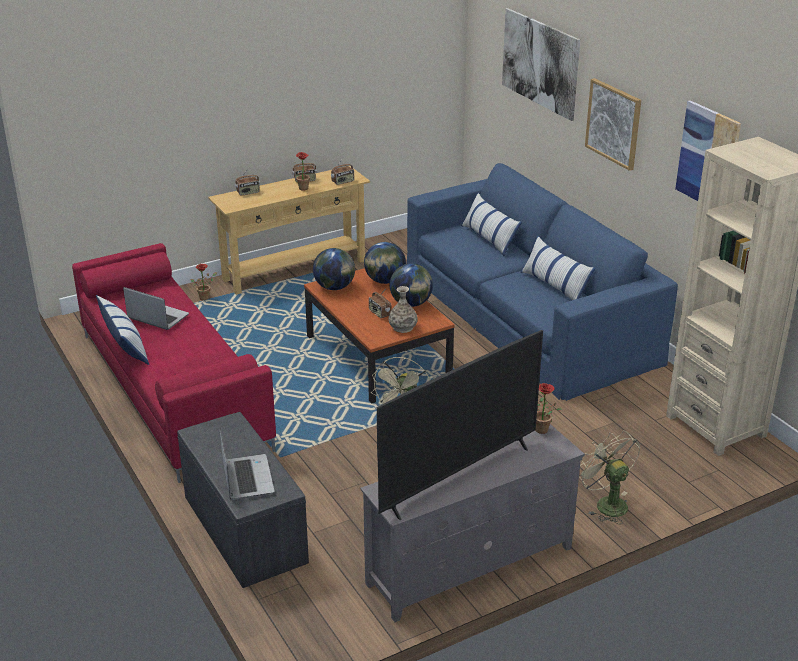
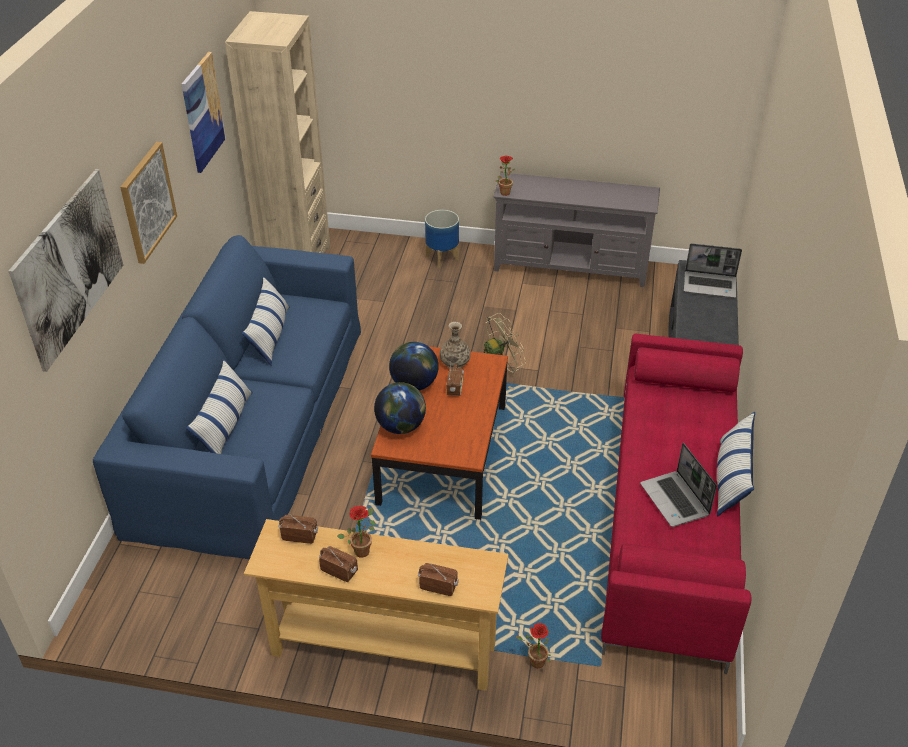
camera: 140 degrees left, 10 degrees up
laptop [220,427,275,500] -> laptop turned 105 degrees counterclockwise [684,243,742,298]
globe [313,248,355,290] -> none
television [377,330,543,520] -> none
beige fan [579,431,640,524] -> planter [425,210,459,268]

